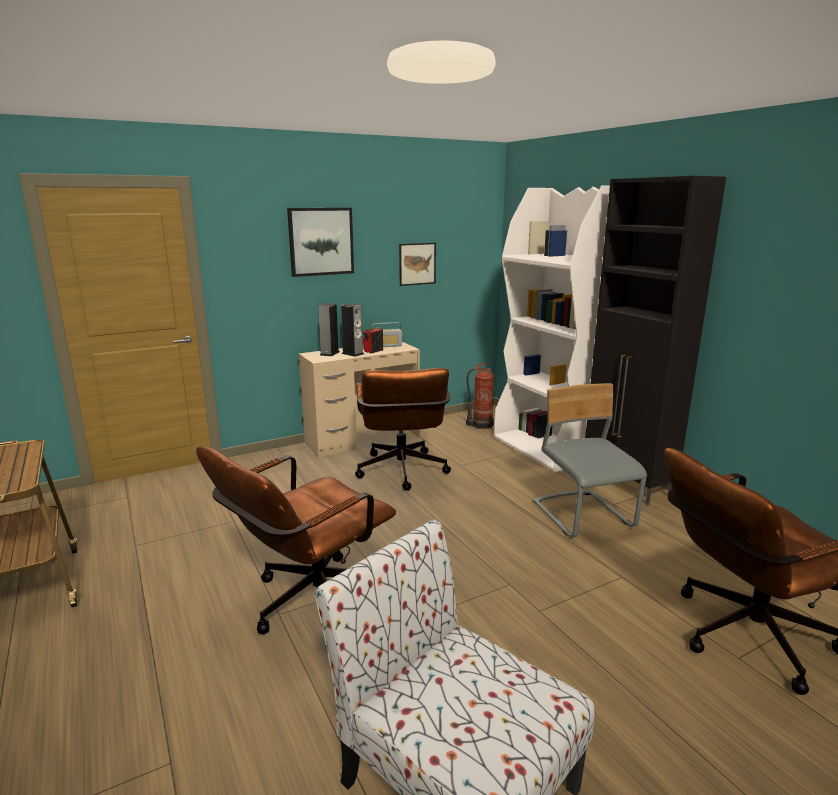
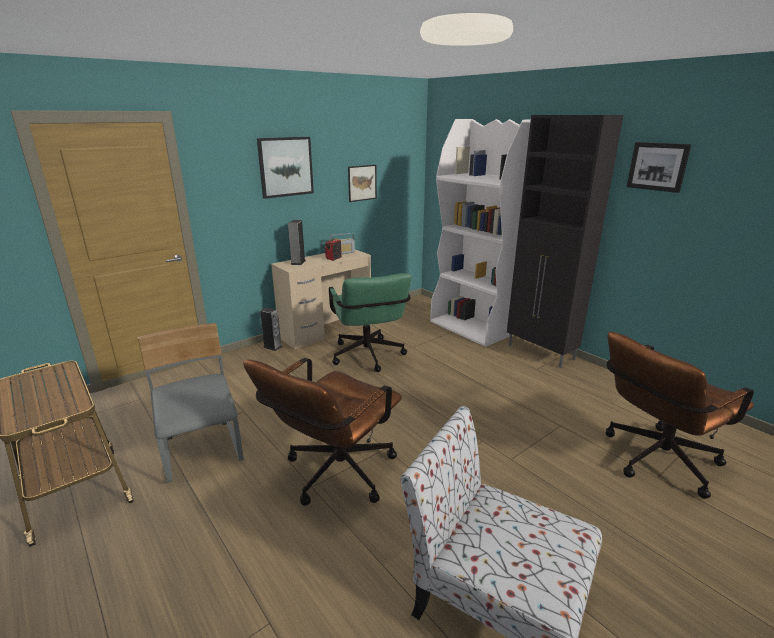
camera: 10 degrees left, 5 degrees up
speaker [341,303,364,357] -> speaker moved to [260,307,282,351]
brown office chair [355,368,451,491] -> green office chair [329,273,412,372]
fire extinguisher [466,363,494,429] -> none
grey chair [533,383,647,538] -> grey chair moved to [138,323,244,483]
none -> picture [626,142,692,193]

